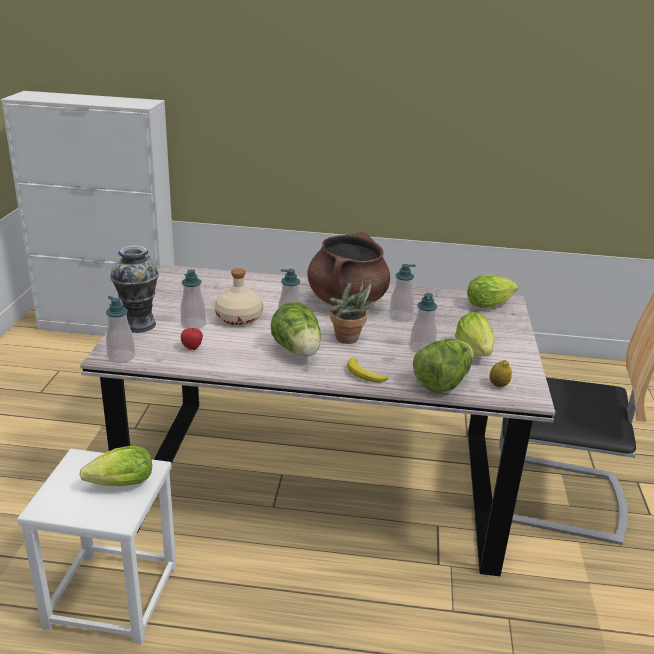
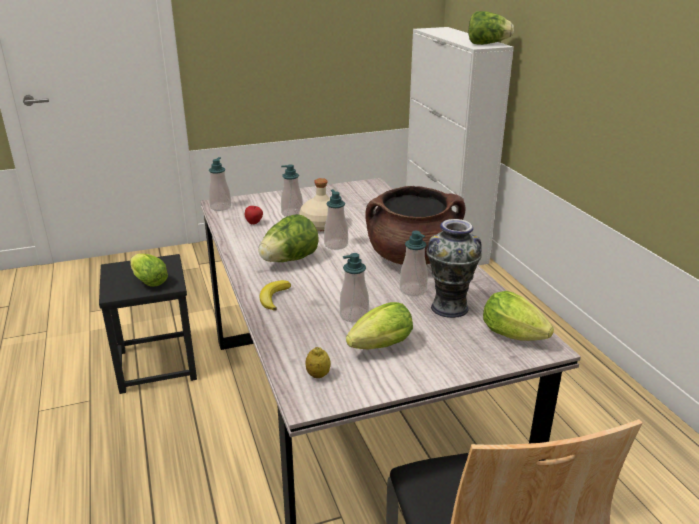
camera: 65 degrees right, 0 degrees up
white stool [17,449,176,644] -> black stool [99,254,197,394]
vase [110,246,159,333] -> vase moved to [426,219,482,318]
potted plant [330,280,376,344] -> none
lettuce [413,339,473,393] -> lettuce moved to [469,11,514,45]

